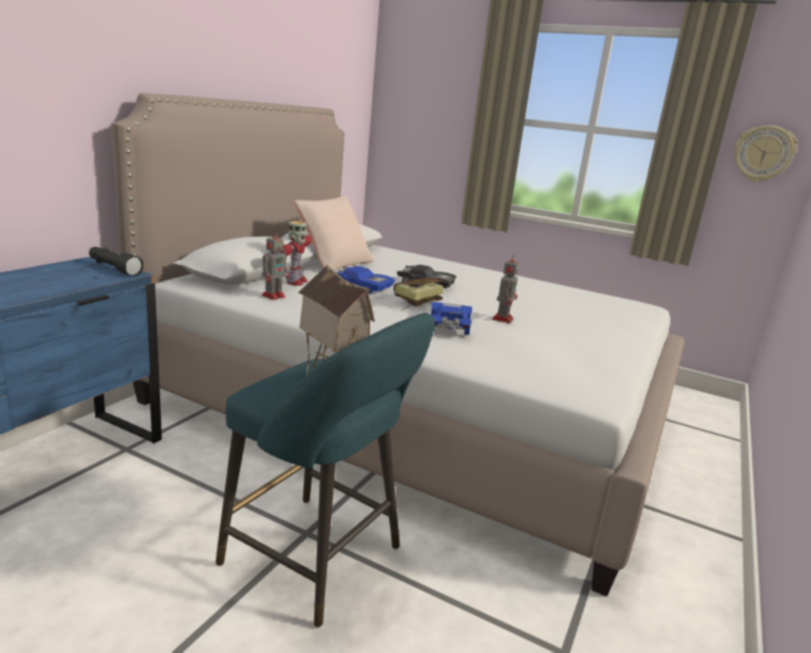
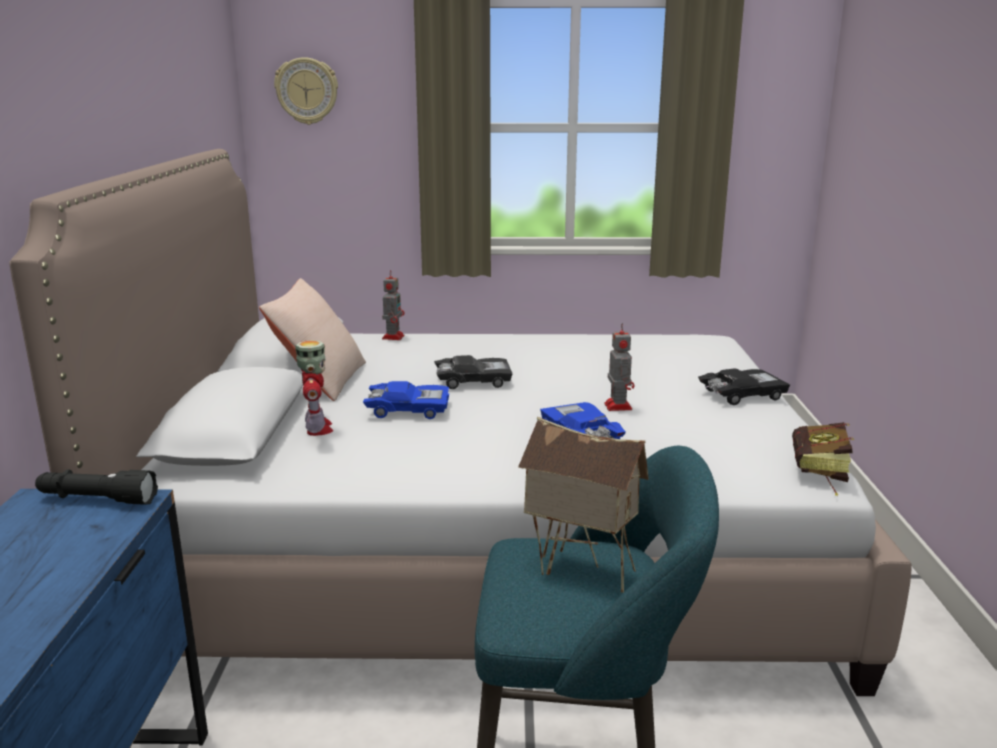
camera: 25 degrees left, 0 degrees up
toy robot [262,230,290,300] -> toy robot moved to [382,270,404,340]
book [393,277,445,311] -> book moved to [792,422,854,496]
wall clock [734,125,797,182] -> wall clock moved to [274,57,338,125]
none -> black toy car [698,368,790,405]

